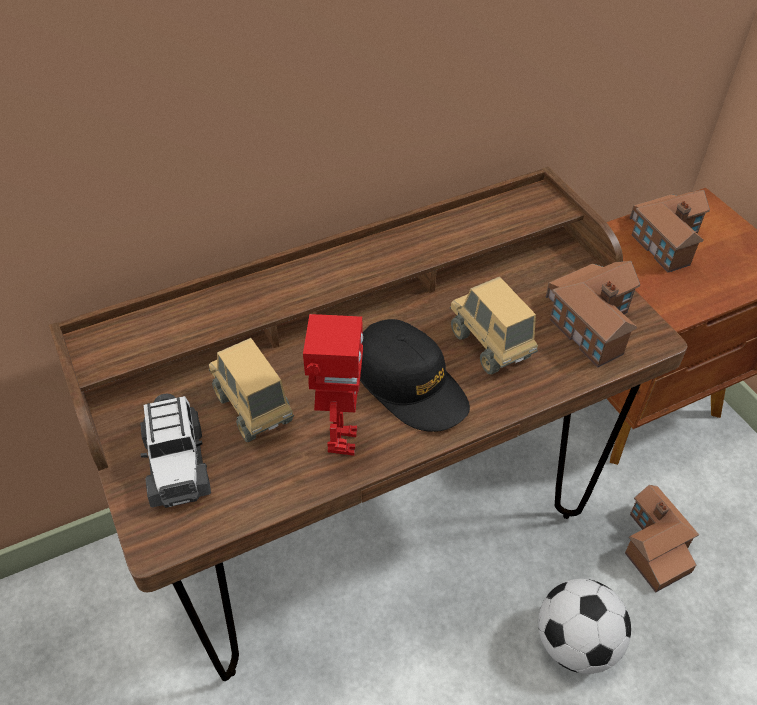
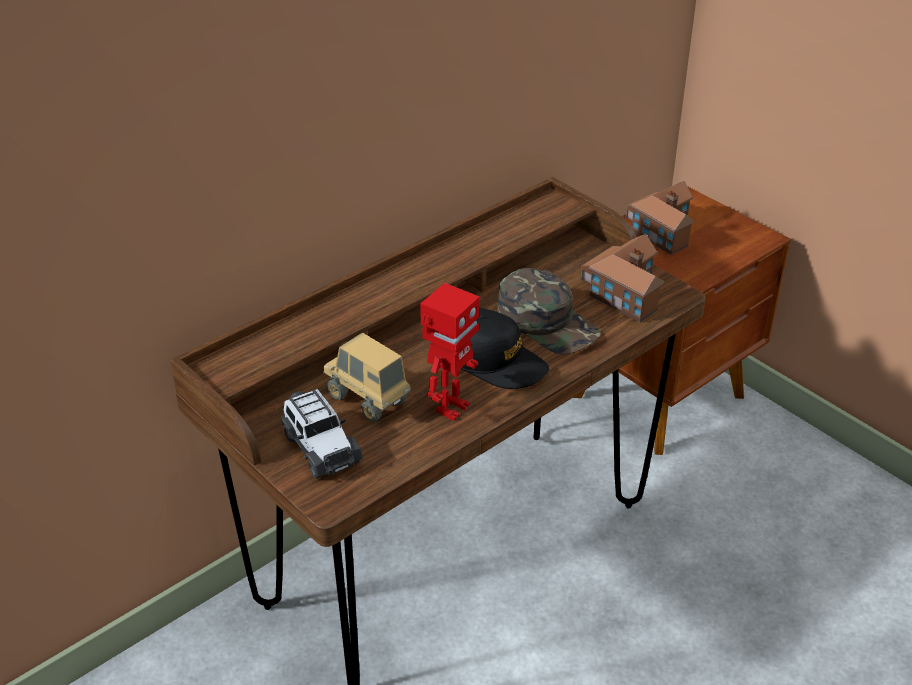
camera: 15 degrees left, 10 degrees down
toy robot [303,314,363,456] -> toy robot turned 45 degrees clockwise [420,283,480,421]
toy truck [450,277,538,374] -> green cap [497,268,601,354]
football [538,579,631,674] -> none
toy house [625,485,699,593] -> none

